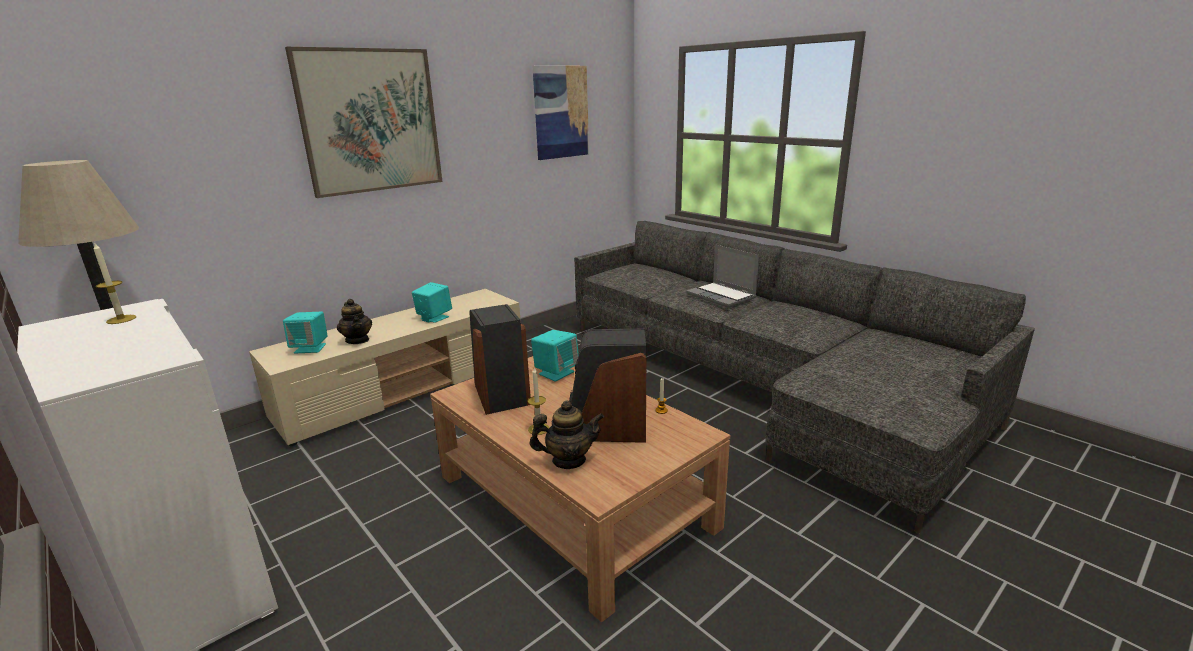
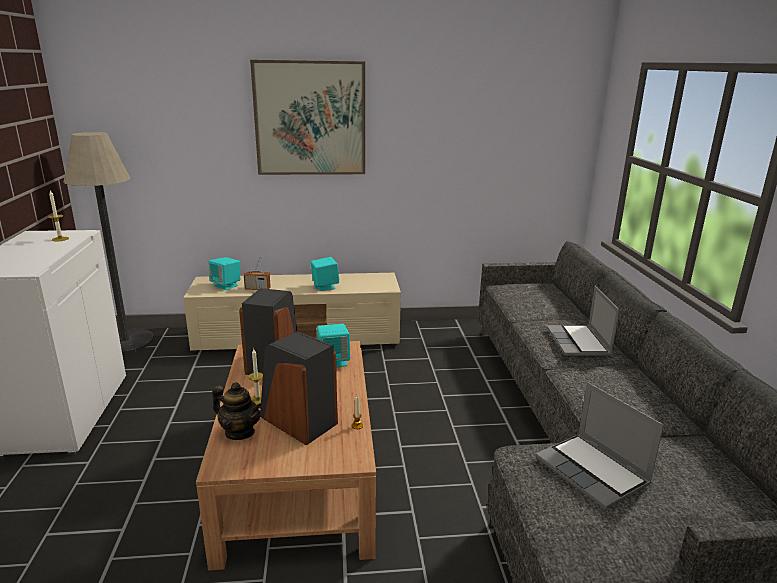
camera: 35 degrees right, 0 degrees up
teapot [337,299,372,344] -> radio [244,254,271,290]
picture [533,66,589,160] -> none
none -> laptop [536,382,664,509]

